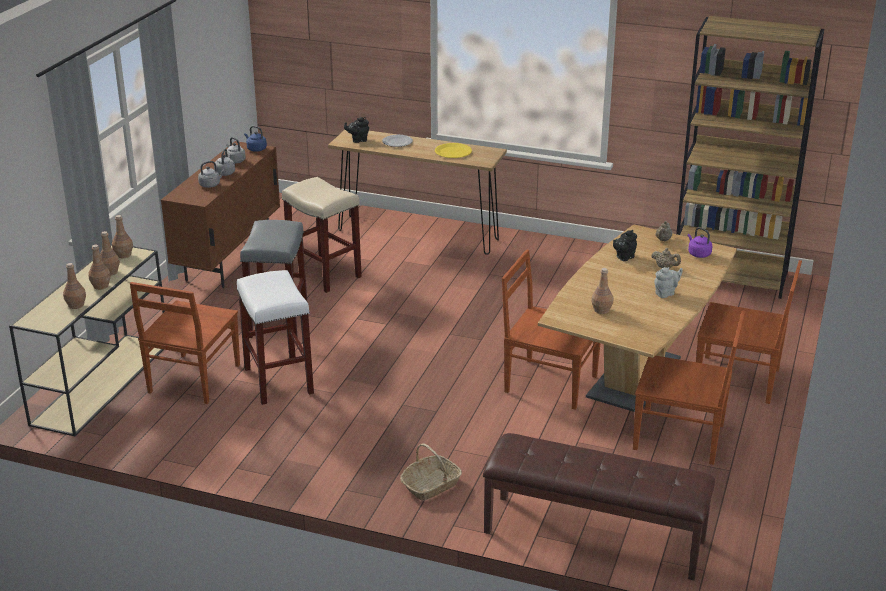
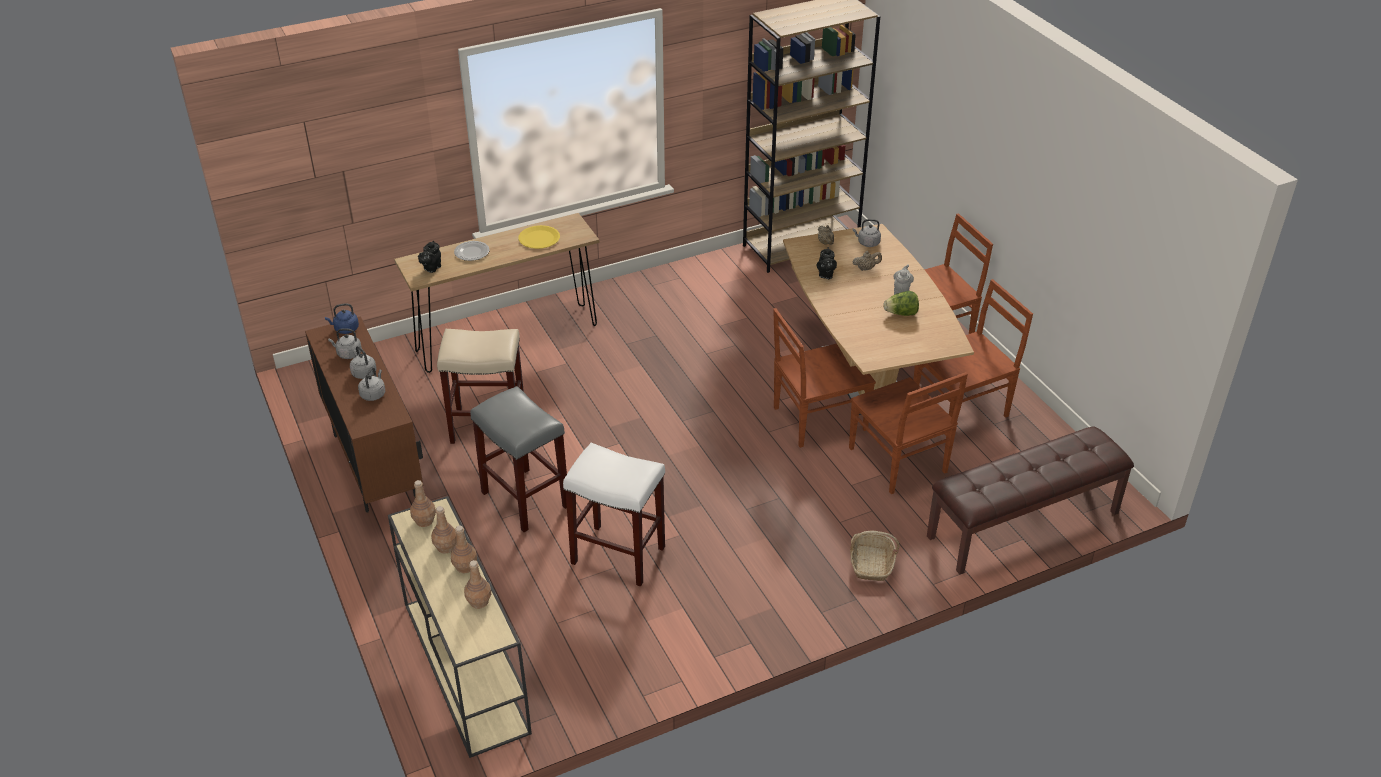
camera: 45 degrees left, 10 degrees up
brown chair [130,282,240,404] -> brown chair moved to [849,372,968,494]
brown bottle [591,268,613,314] -> none
purple kettle [688,227,713,258] -> grey kettle [853,219,881,247]
none -> lettuce [883,291,919,316]

